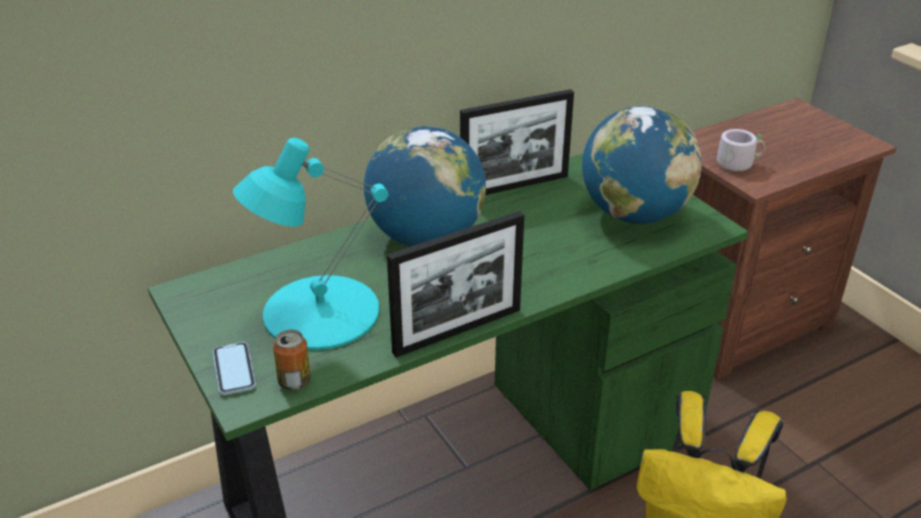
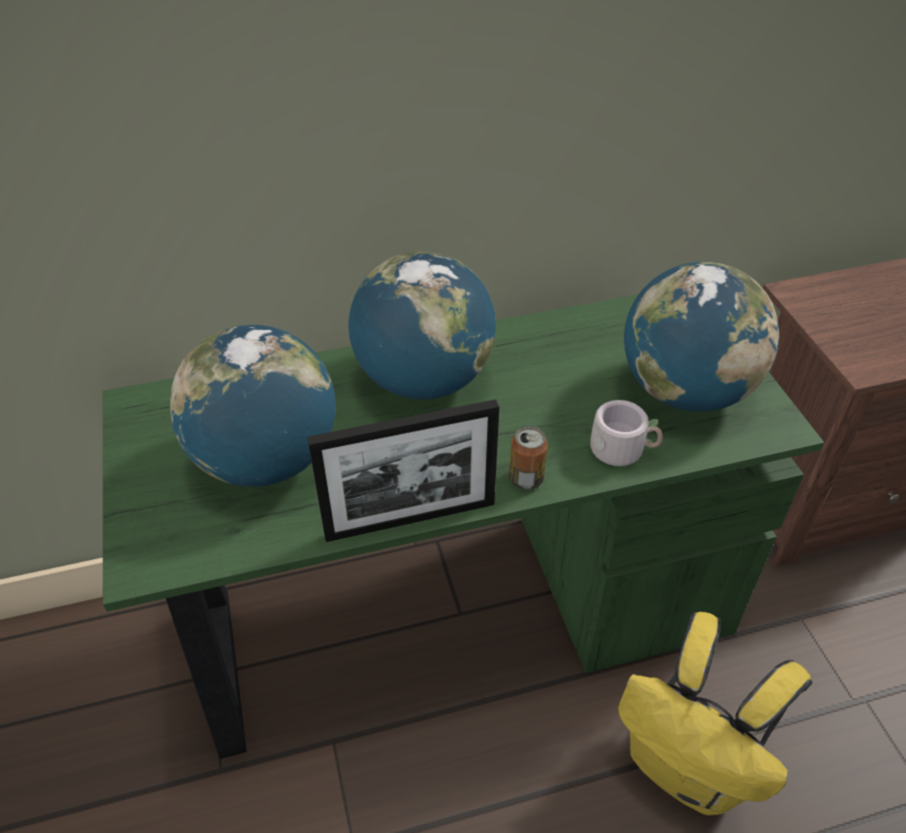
camera: 15 degrees right, 10 degrees up
phone [213,342,256,395] -> none
turquoise table lamp [233,138,389,350] -> globe [169,325,336,487]
can [273,330,311,390] -> can moved to [509,426,548,490]
picture frame [460,89,574,195] -> none
grey mug [717,129,765,171] -> grey mug moved to [590,400,663,466]

